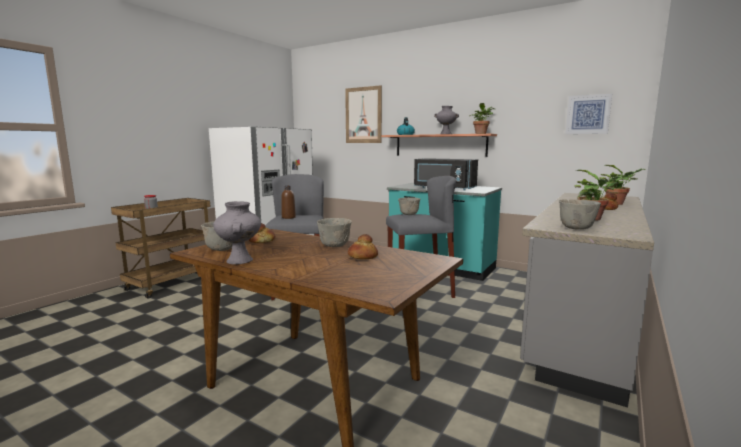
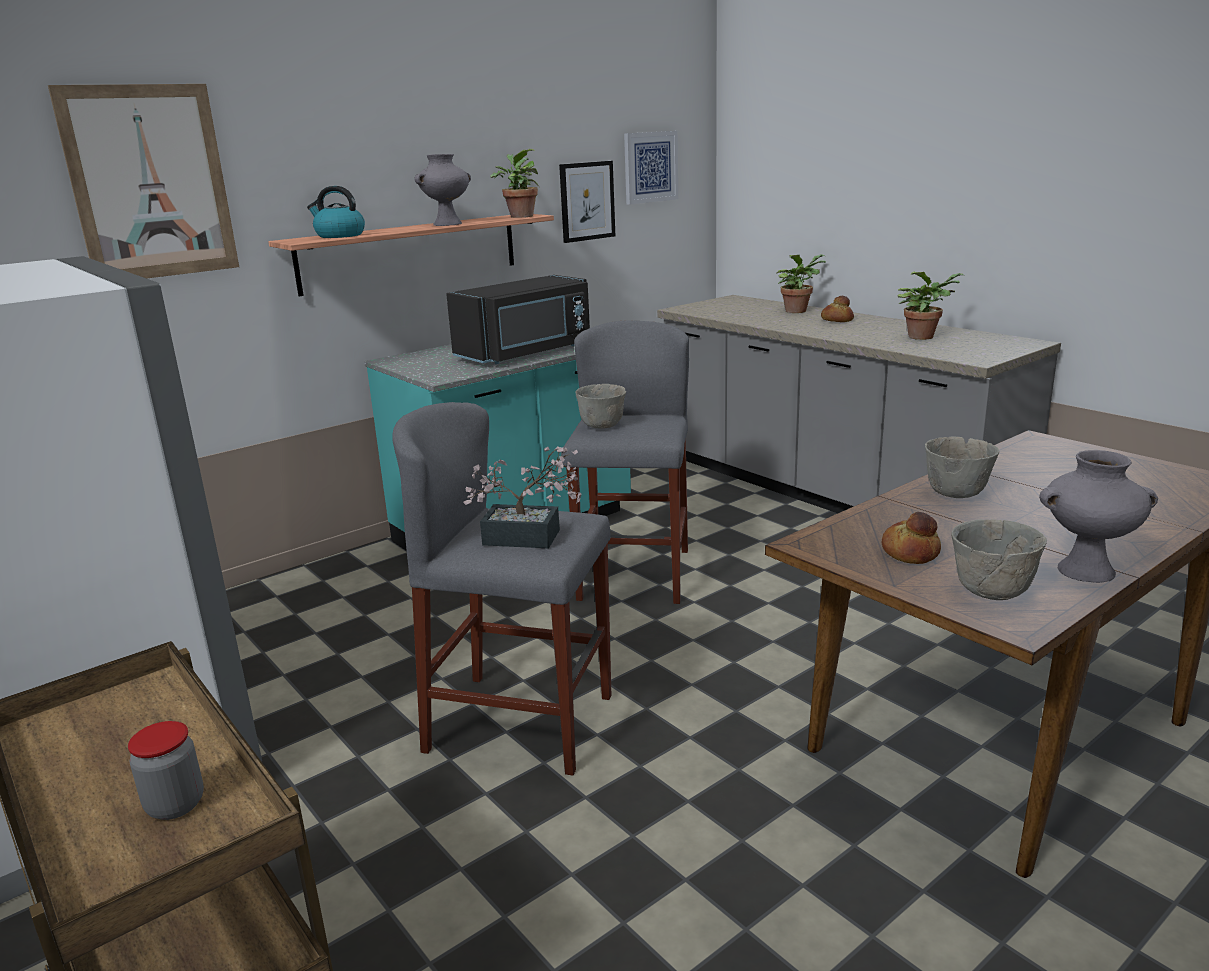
camera: 70 degrees left, 10 degrees up
brown bottle [281,186,296,219] -> potted plant [463,446,582,548]
bread [348,234,378,259] -> none
grey bowl [559,199,601,230] -> none
none -> picture [559,161,615,243]

